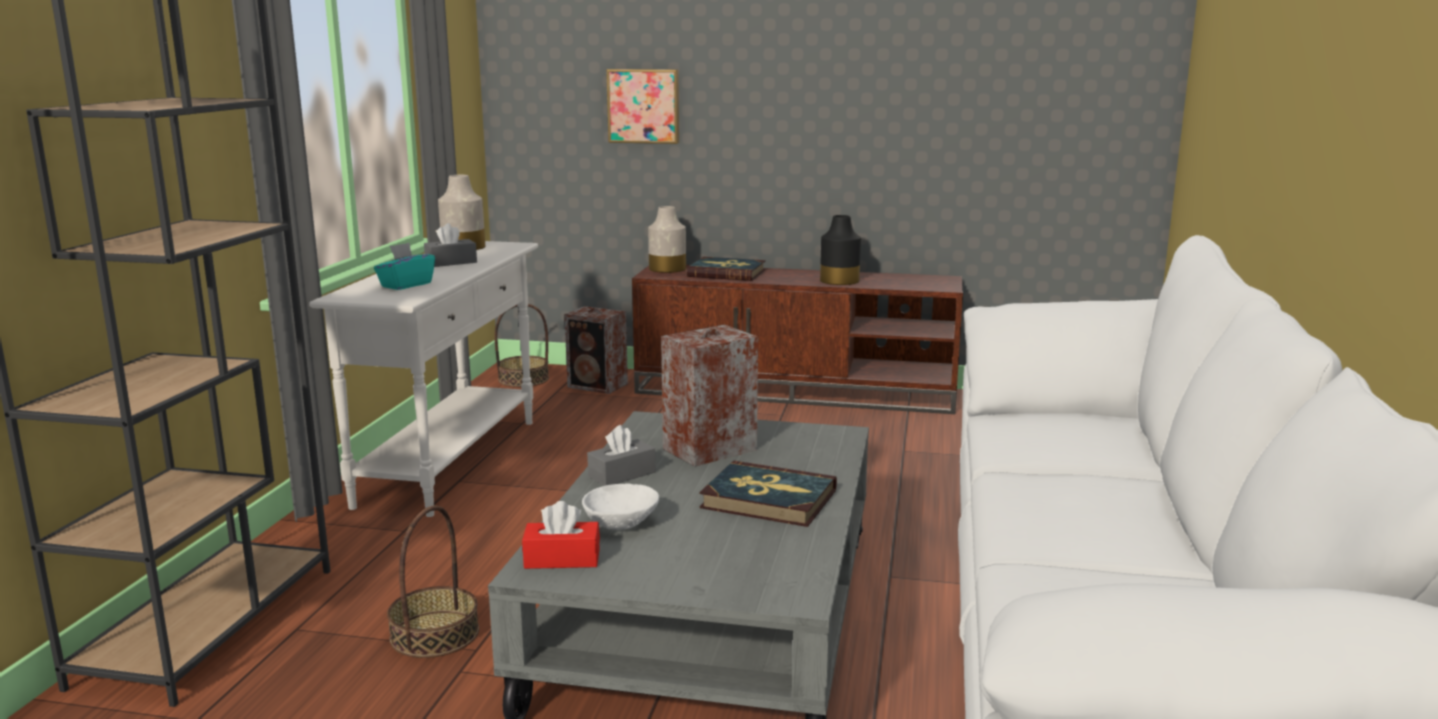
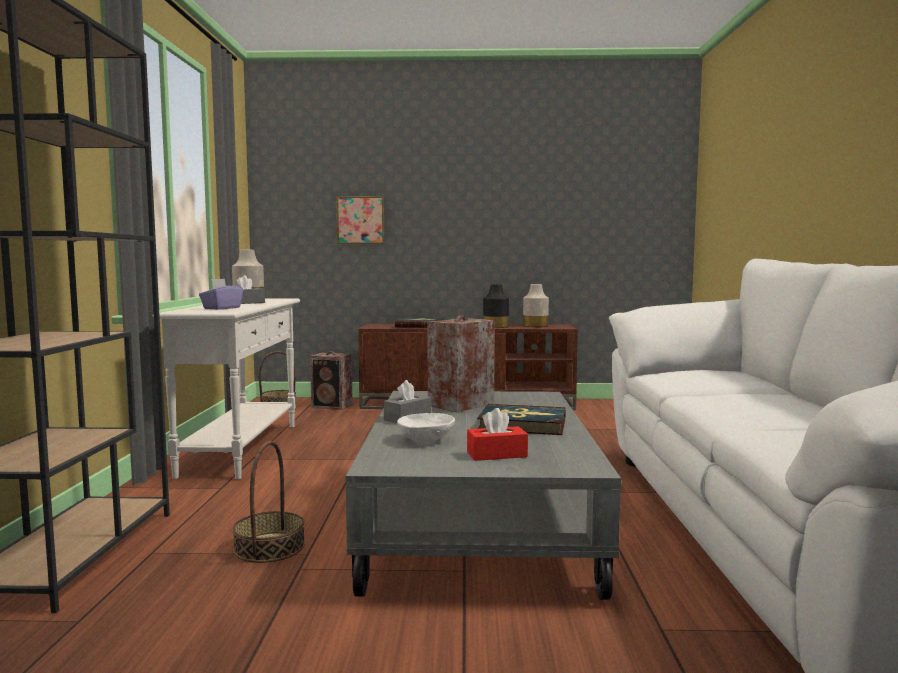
camera: 10 degrees left, 10 degrees down
turquoise tissue box [374,243,435,290] -> purple tissue box [199,278,243,310]
red tissue box [522,501,600,569] -> red tissue box moved to [467,408,528,461]
beige vase [648,206,686,273] -> beige vase moved to [523,284,549,327]

